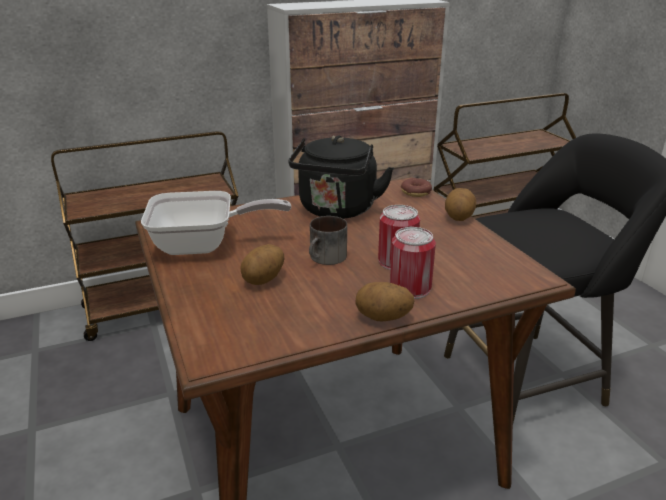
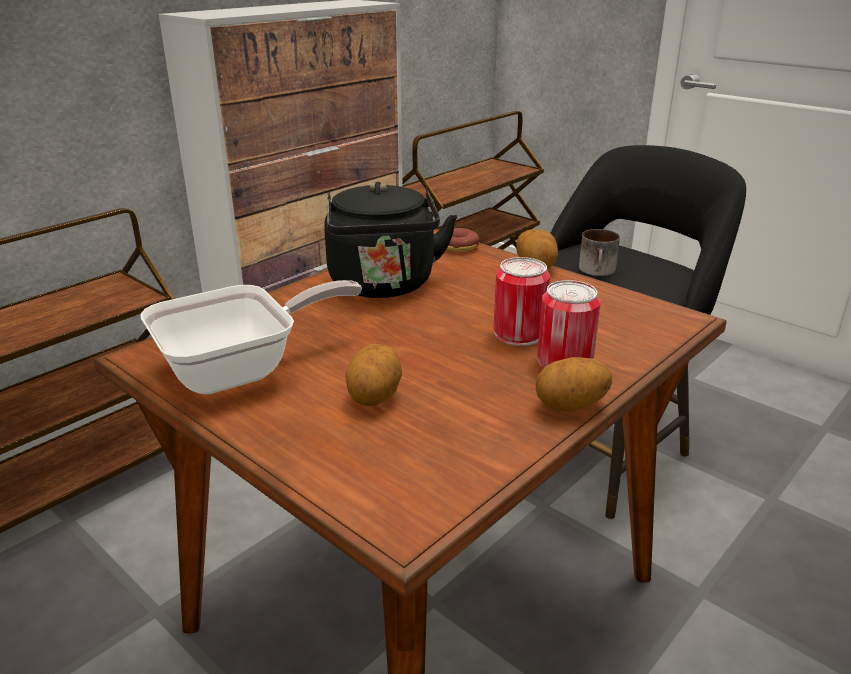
camera: 25 degrees left, 0 degrees up
mug [309,216,347,265] -> mug moved to [579,229,620,276]

